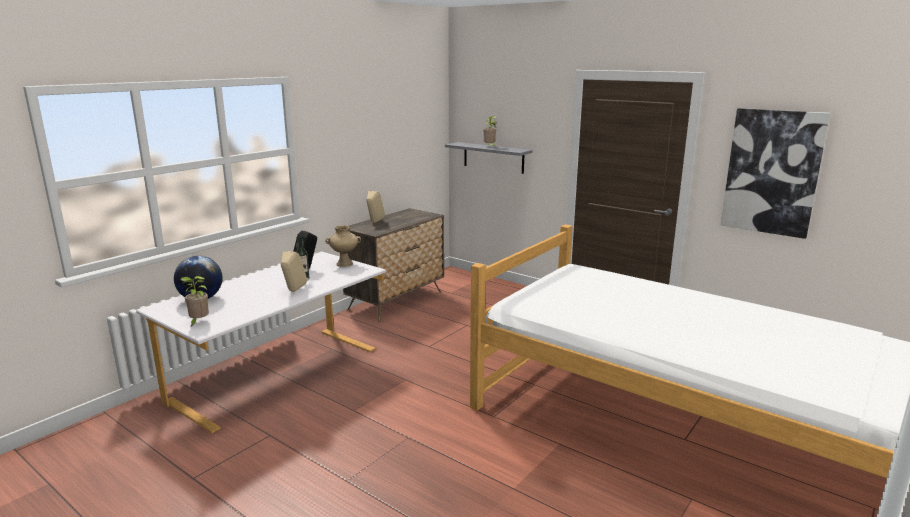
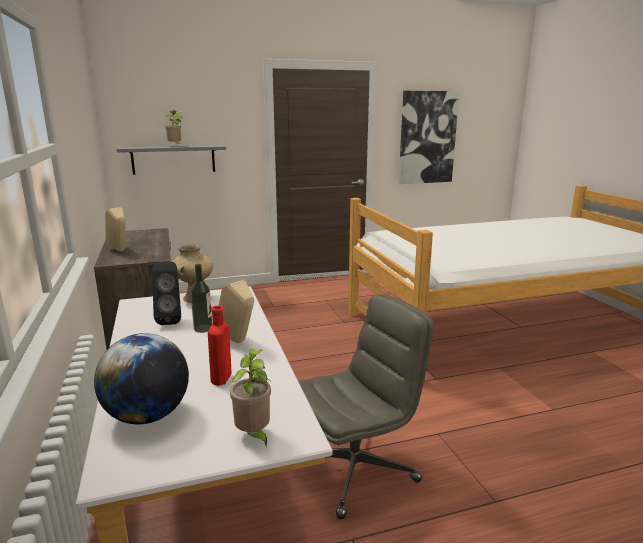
camera: 55 degrees left, 0 degrees up
none -> red bottle [208,306,231,386]
none -> grey office chair [298,294,433,519]

